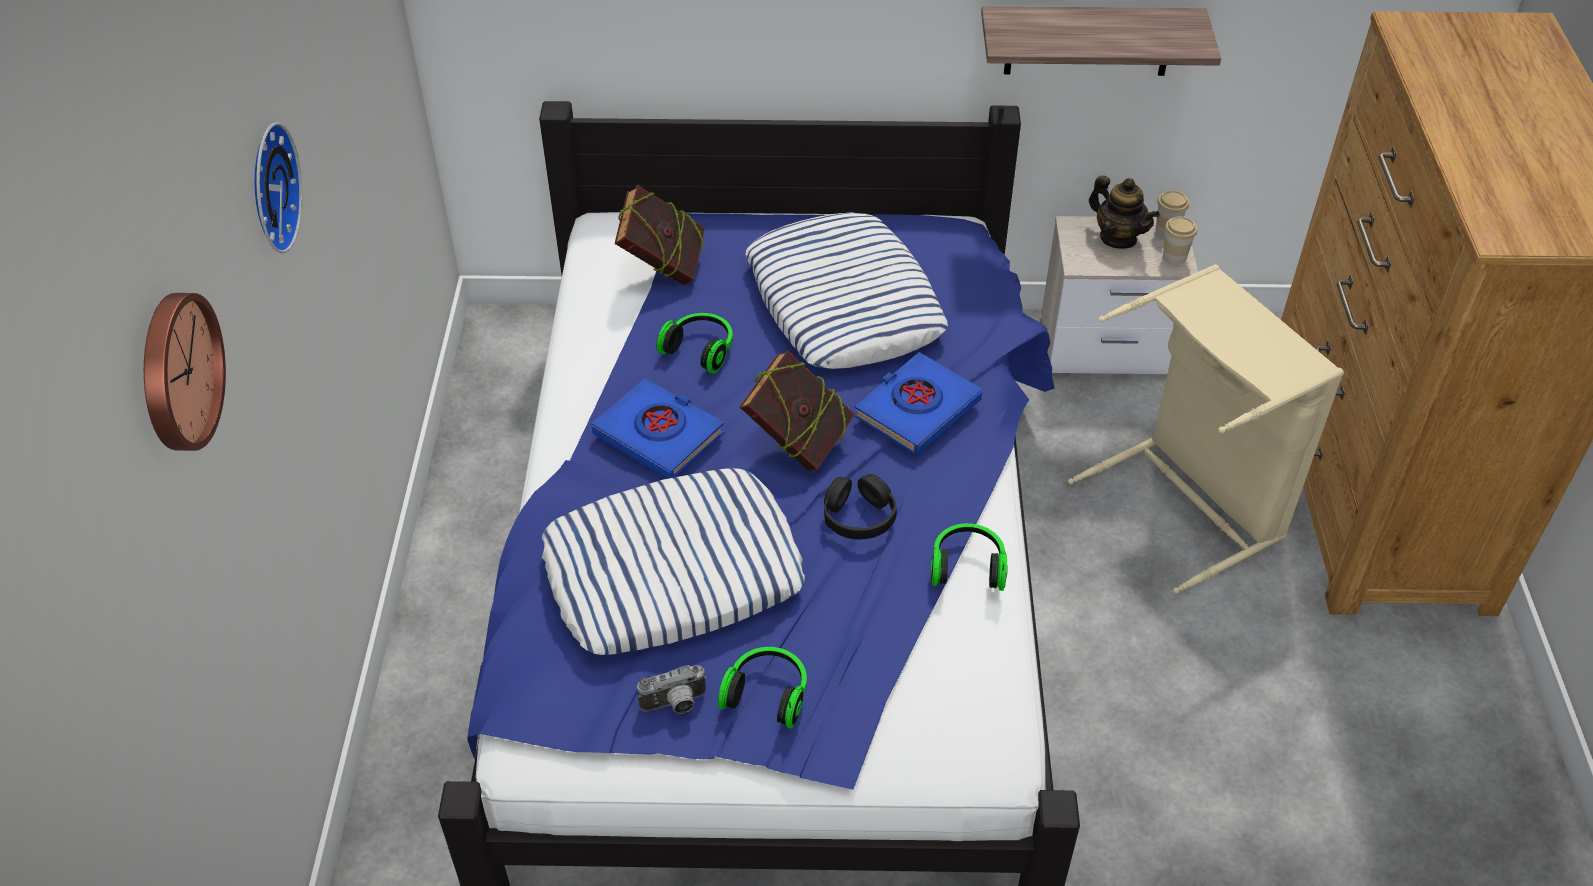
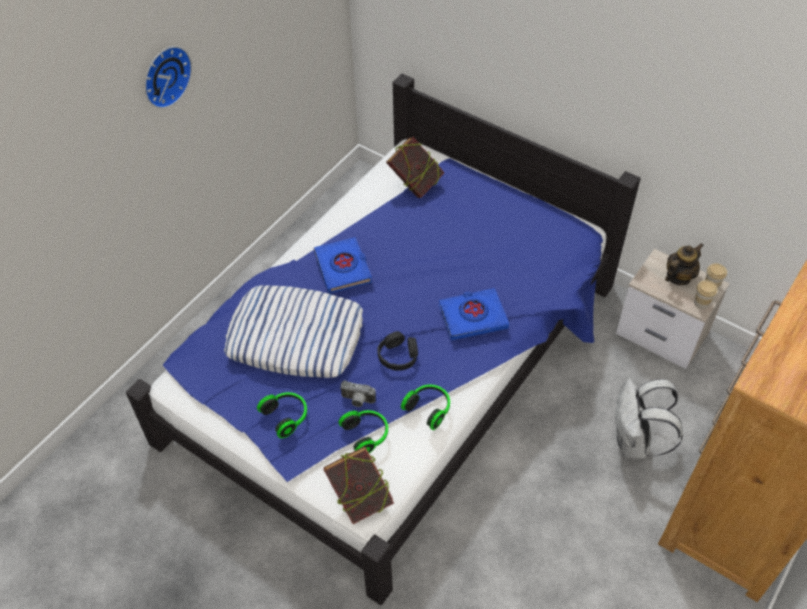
camera: 35 degrees right, 5 degrees up
wall clock [144,293,226,451] -> none
camera [637,665,707,714] -> camera moved to [340,381,376,407]
headphones [656,313,733,374] -> headphones moved to [338,410,388,453]
book [740,350,855,471] -> book moved to [324,446,394,524]
pillow [745,212,948,369] -> none
shelf [981,6,1221,76] -> none
beige laundry basket [1068,264,1344,594] -> white backpack [614,378,683,459]
teapot [1089,175,1160,249] -> teapot turned 120 degrees counterclockwise [665,243,703,285]

